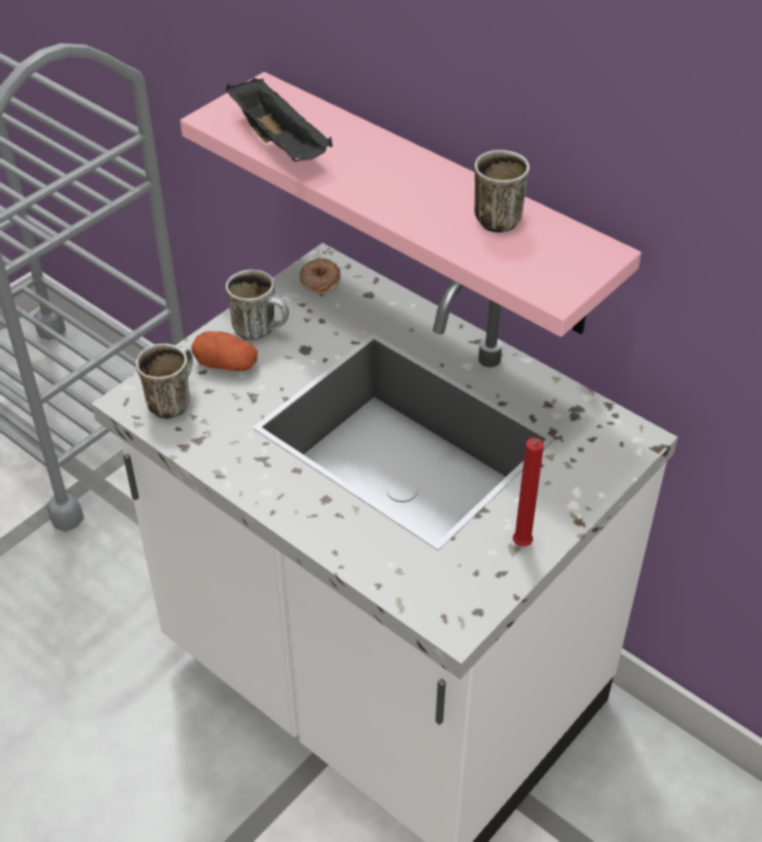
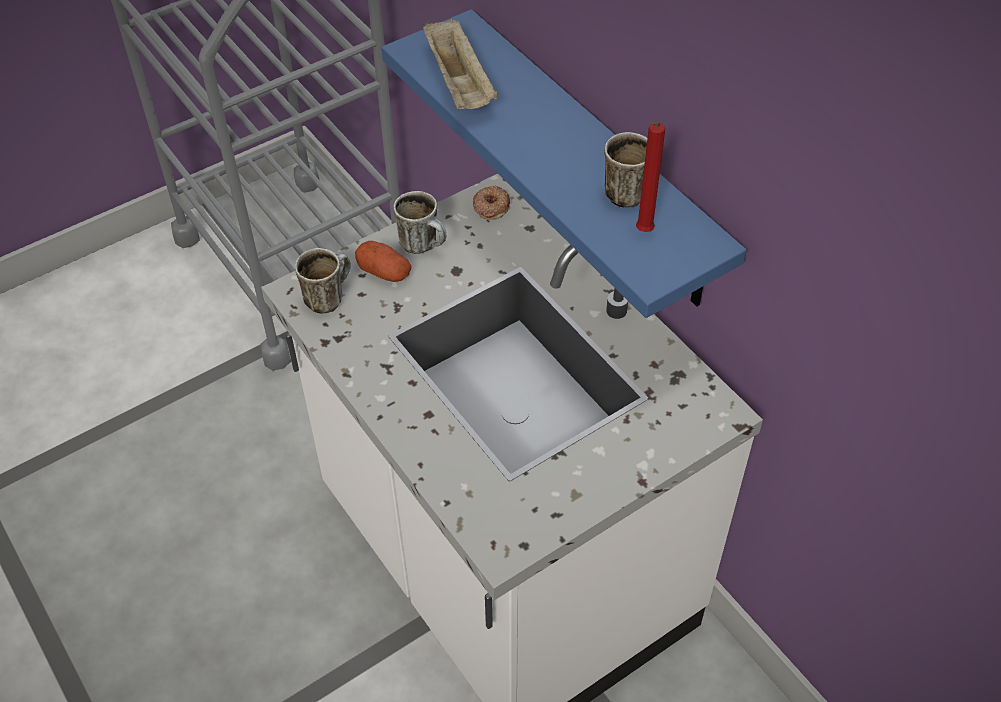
camera: 15 degrees right, 5 degrees up
pink shelf [180,72,641,337] -> blue shelf [381,9,747,318]
black tray [226,78,333,162] -> beige tray [423,19,497,110]
red candle [513,438,544,547] -> red candle moved to [636,122,665,232]

